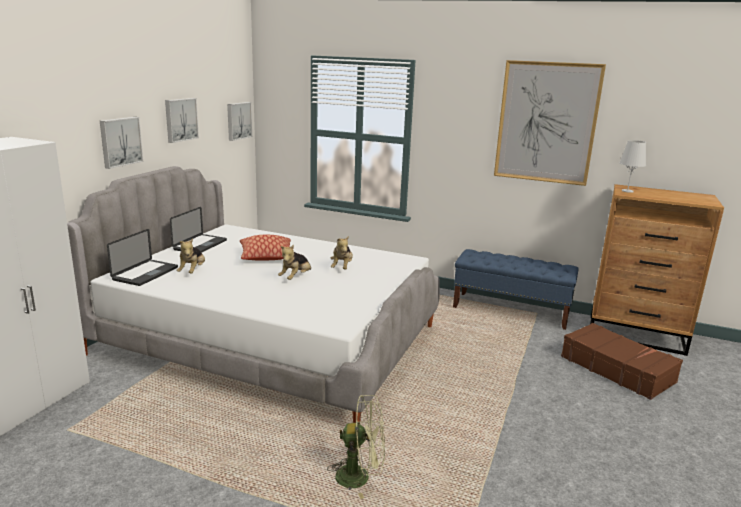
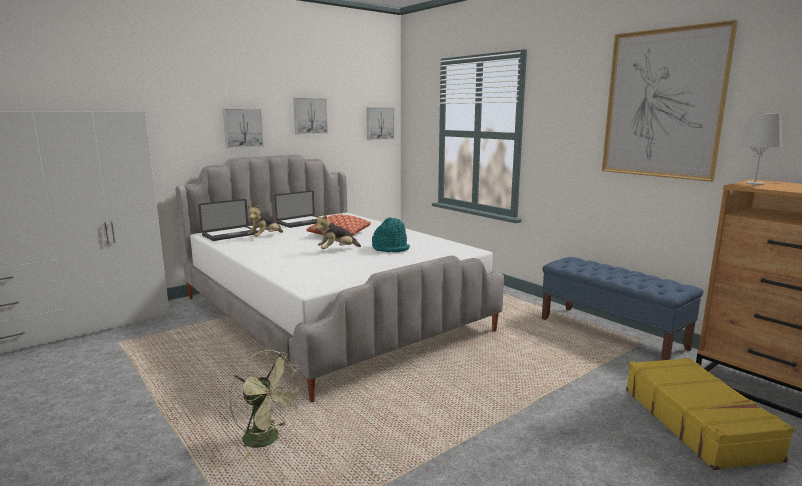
camera: 30 degrees right, 5 degrees down
plush toy [331,236,353,269] -> turquoise hat [372,217,410,252]
brown suitcase [561,323,683,400] -> yellow suitcase [626,357,794,470]

